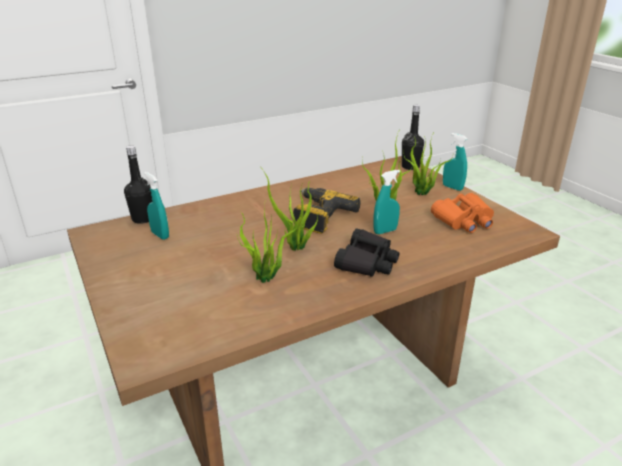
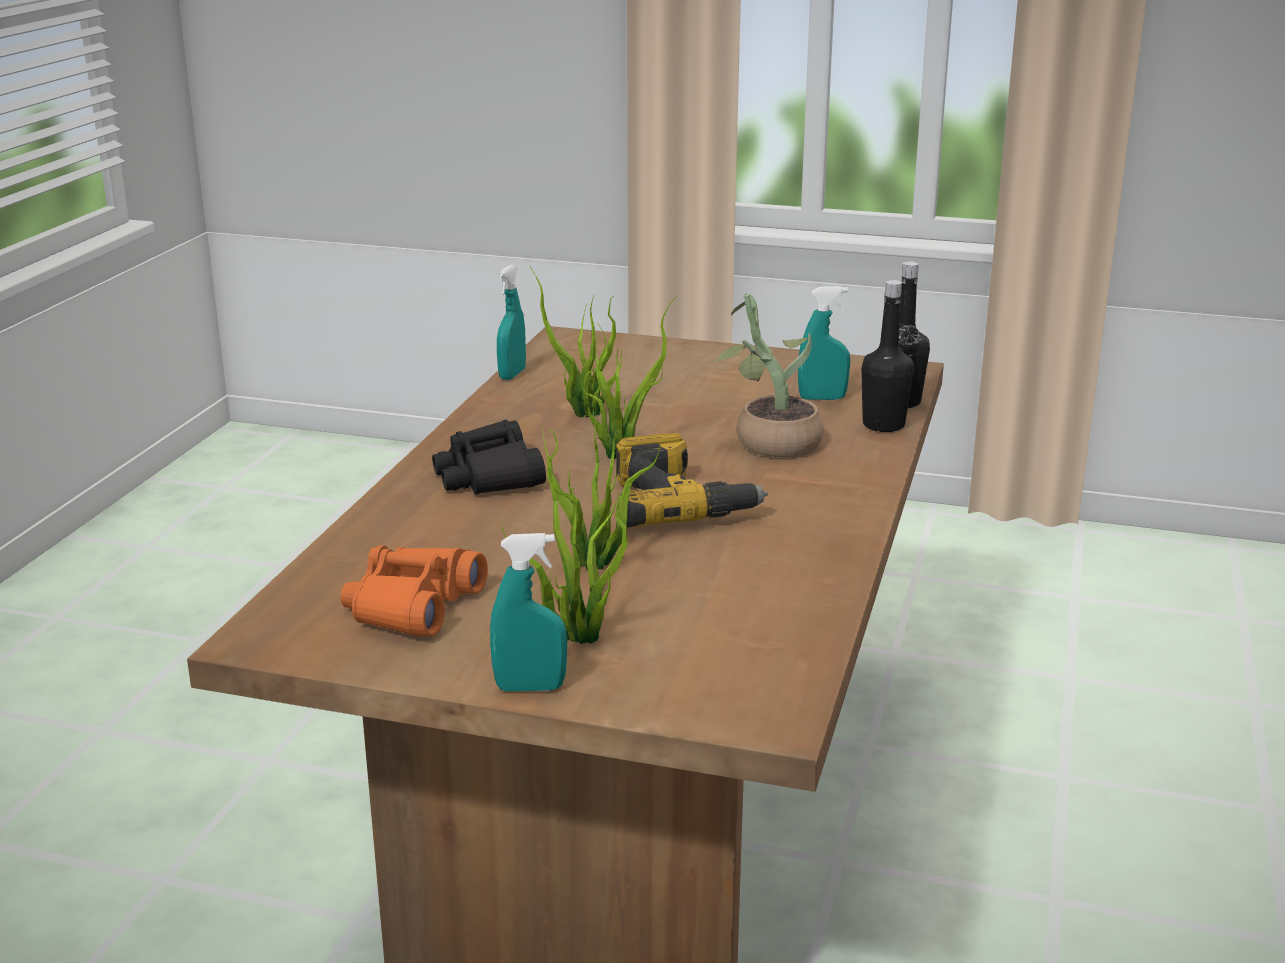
camera: 135 degrees right, 5 degrees down
turquoise spray bottle [373,170,400,234] -> turquoise spray bottle moved to [497,265,526,380]
black bottle [402,105,424,170] -> black bottle moved to [861,280,914,432]
none -> potted plant [712,293,824,458]

